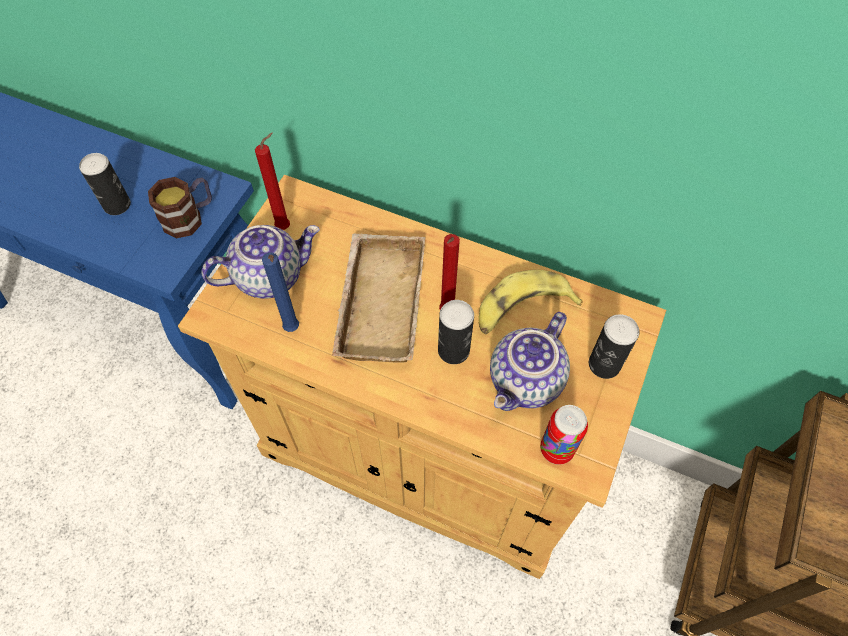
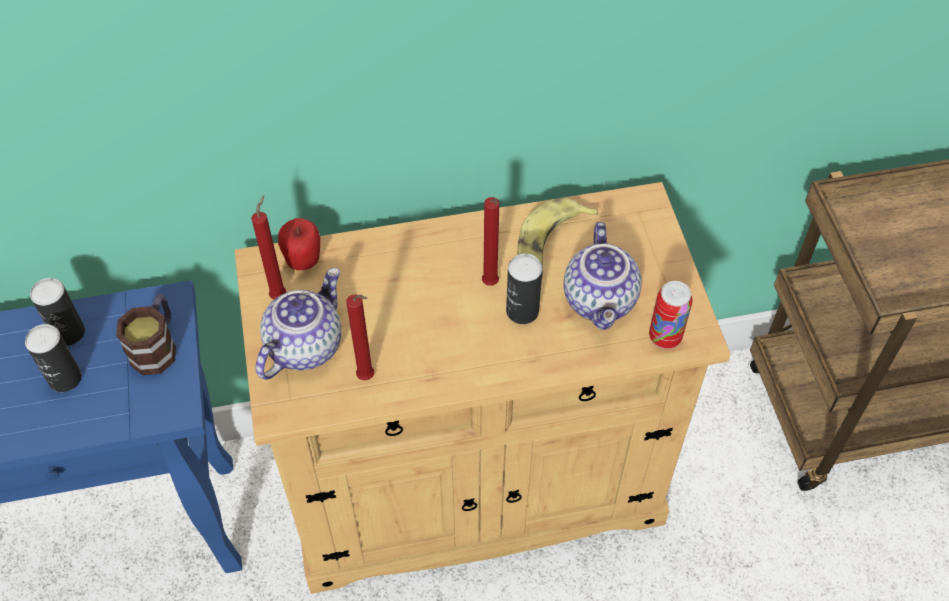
camera: 35 degrees left, 5 degrees down
blue candle [262,252,299,332] -> red candle [346,294,374,380]
beige tray [332,233,425,363] -> none
can [589,314,639,379] -> can moved to [30,278,85,346]
none -> apple [278,218,320,270]

